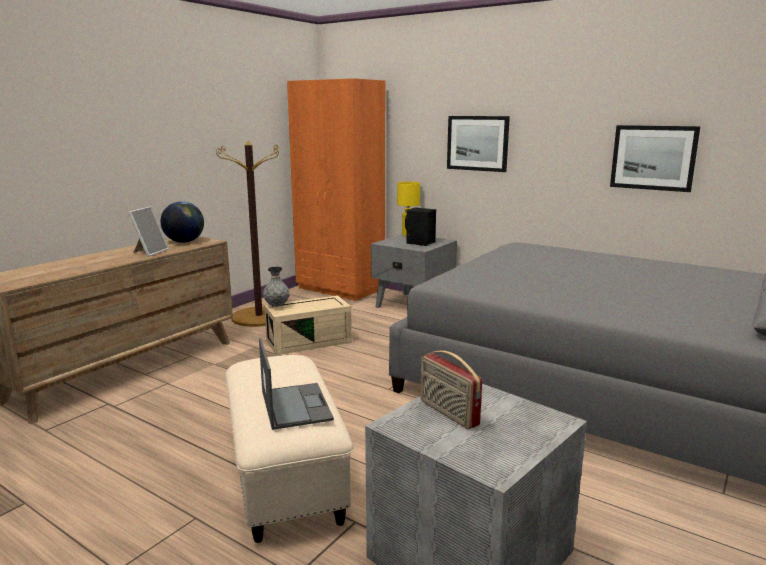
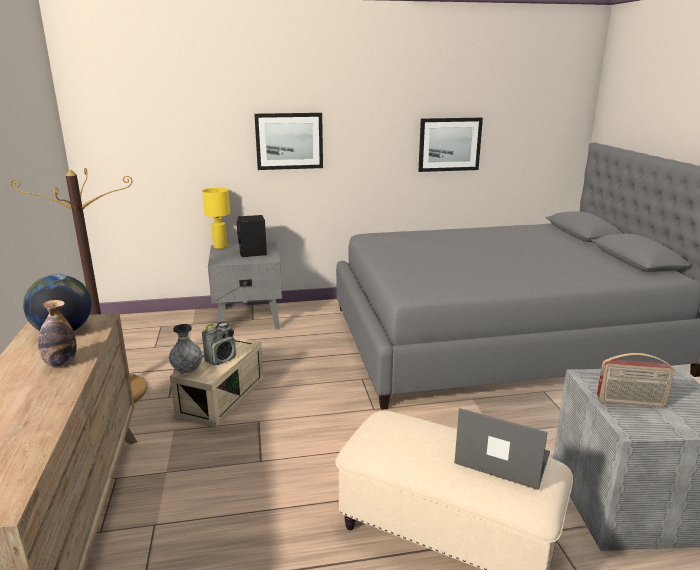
camera: 45 degrees left, 5 degrees up
picture frame [128,206,169,257] -> bottle [38,300,77,367]
orange wardrobe [287,78,385,301] -> none
none -> radio [202,321,236,366]

